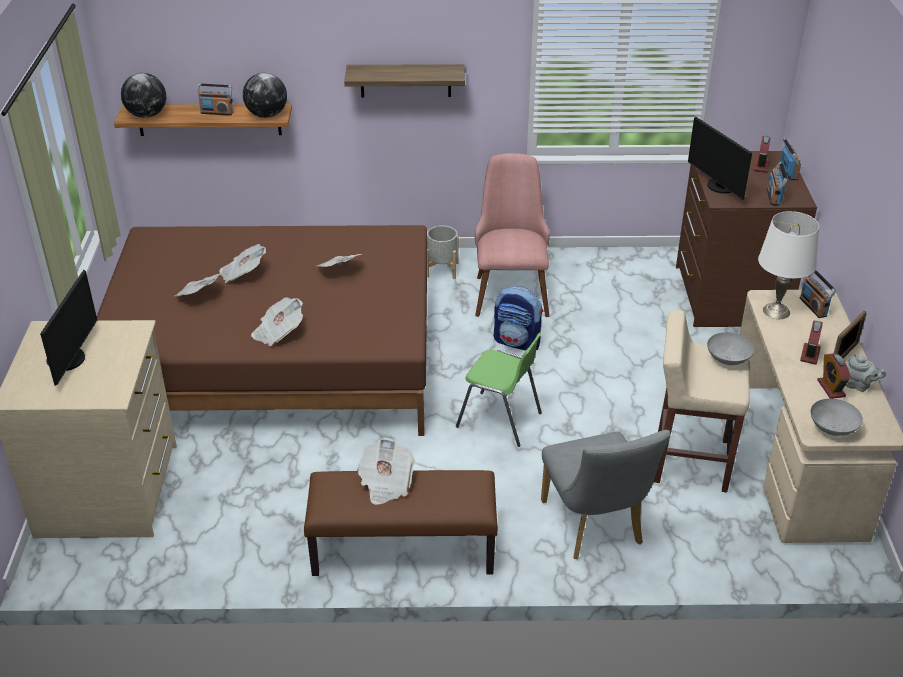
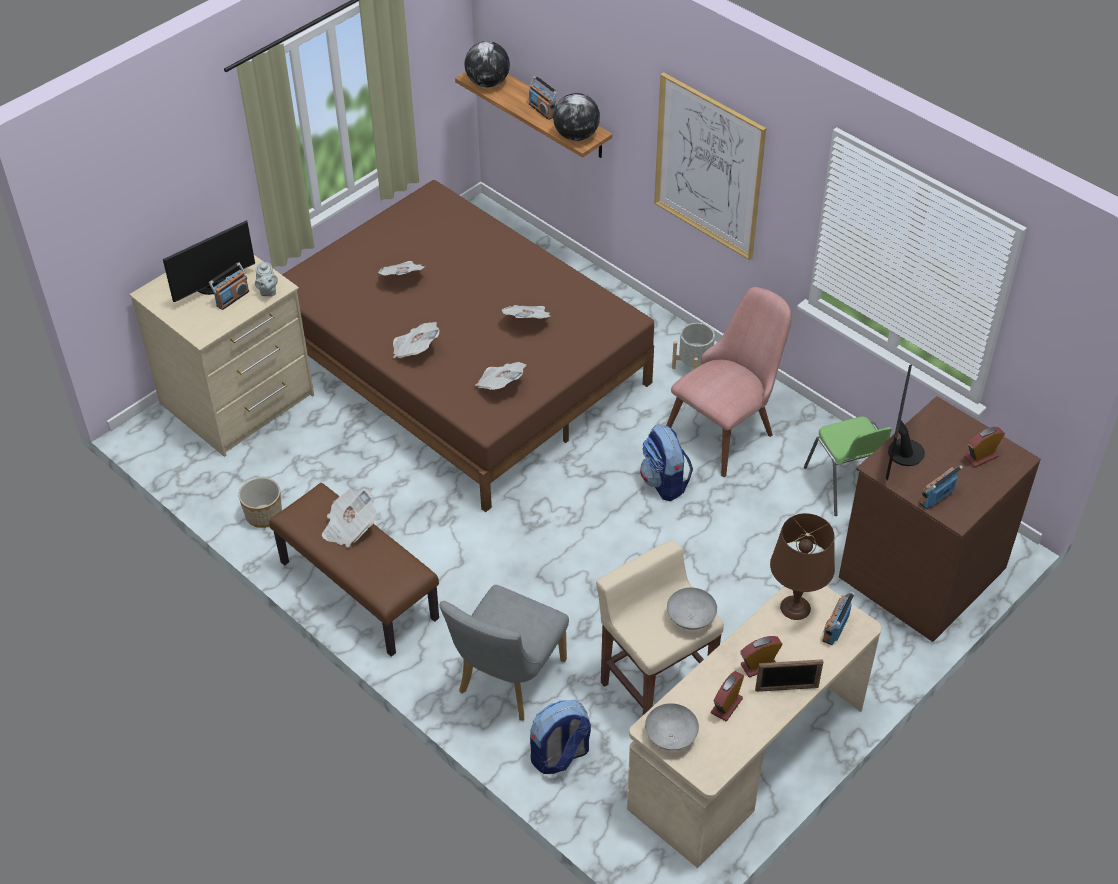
camera: 45 degrees right, 10 degrees up
newspaper [219,244,266,283] -> newspaper moved to [475,362,526,390]
shelf [344,64,465,97] -> picture [654,72,766,260]
green chair [456,333,542,447] -> green chair moved to [804,416,892,516]
white table lamp [758,211,819,319] -> brown table lamp [770,513,835,620]
radio [780,138,801,180] -> radio moved to [209,263,249,310]
grey teapot [845,354,886,392] -> grey teapot moved to [255,261,278,296]
none -> planter [238,477,282,528]
none -> backpack [530,700,591,774]

